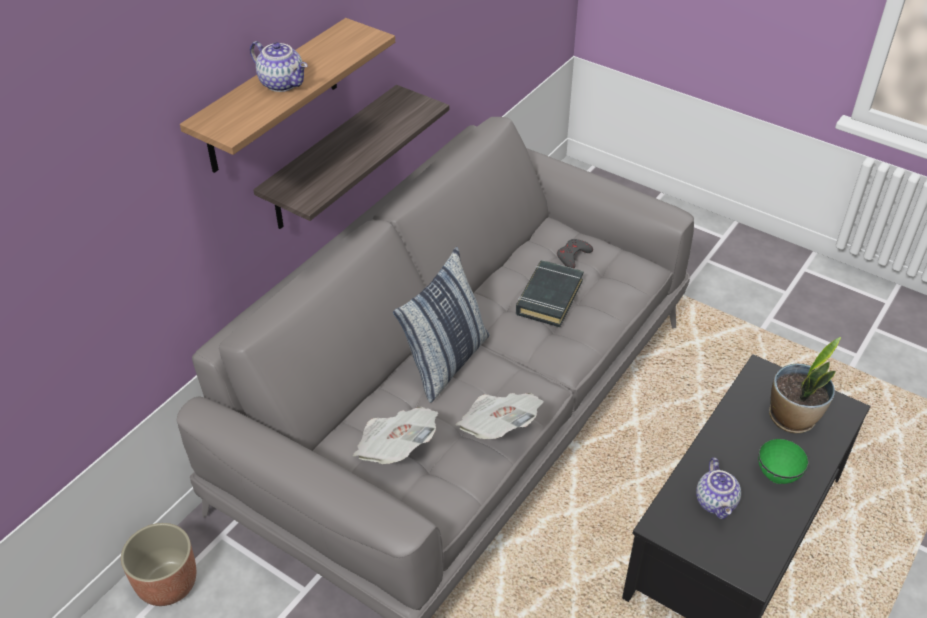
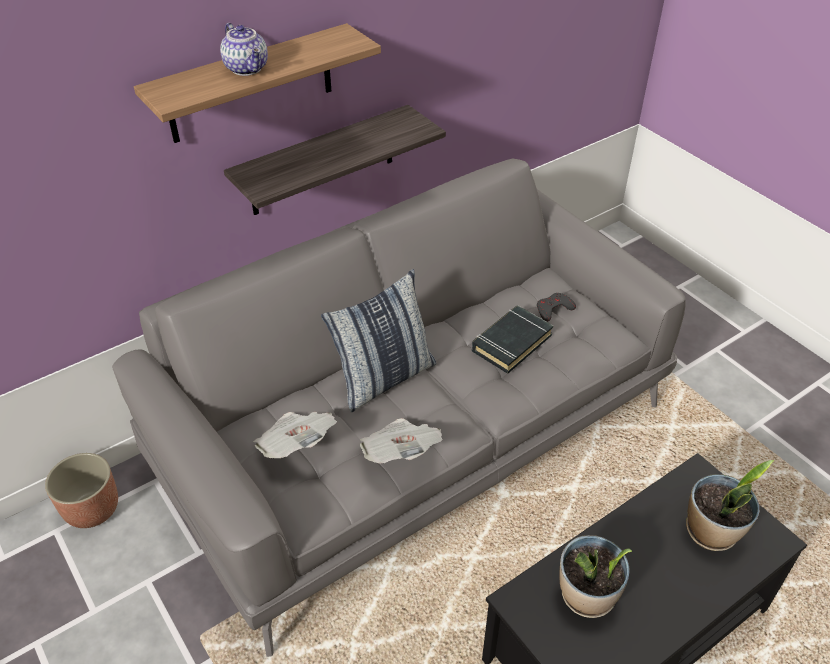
camera: 20 degrees right, 0 degrees up
teapot [696,458,741,519] -> potted plant [559,535,632,618]
green bowl [758,438,809,484] -> none

